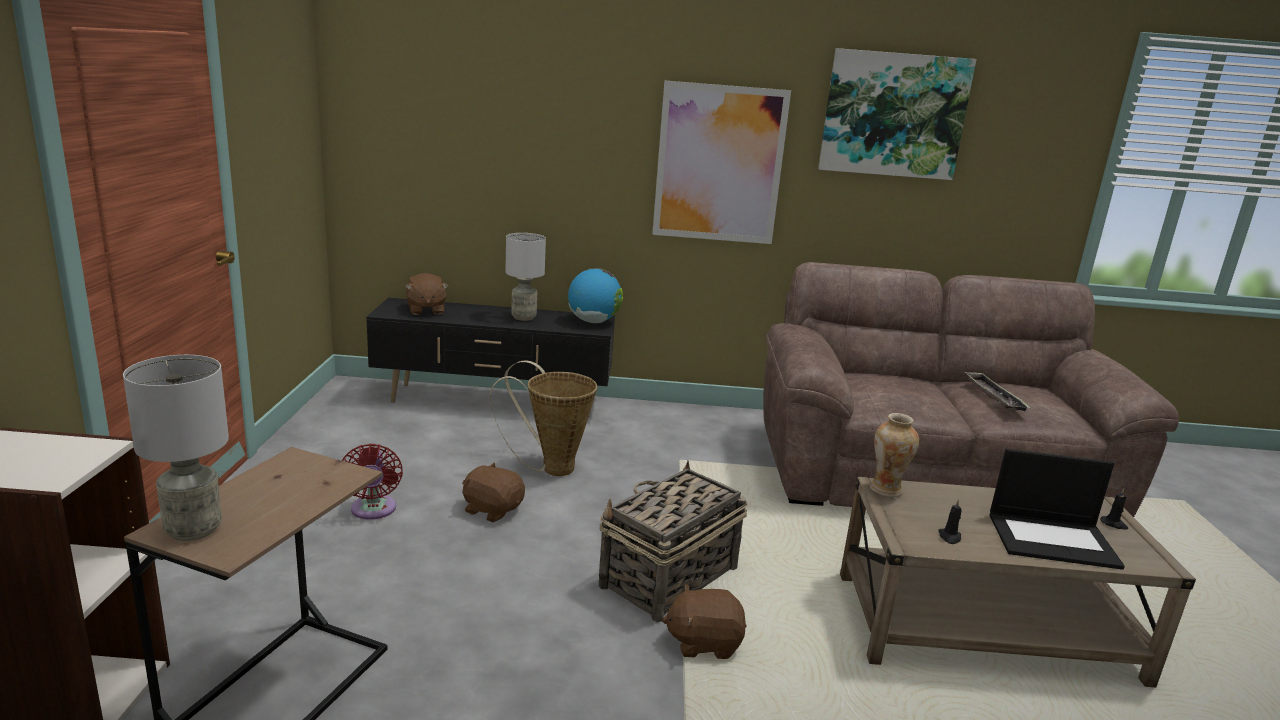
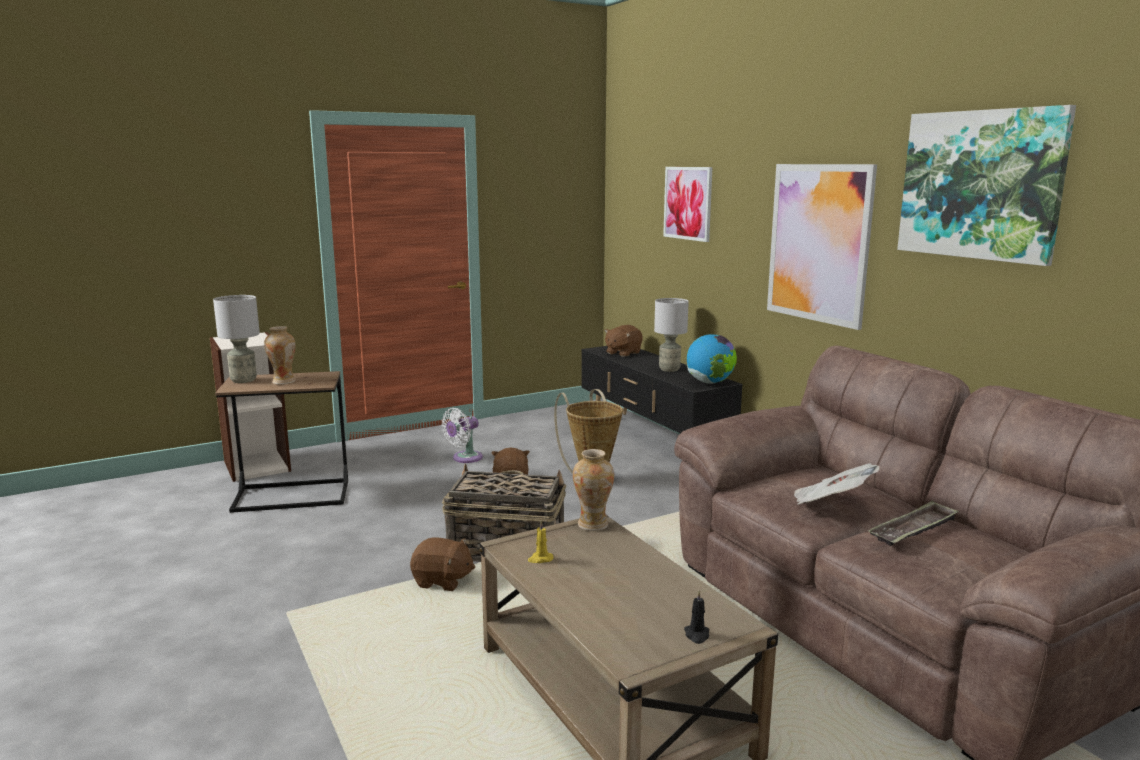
camera: 60 degrees right, 5 degrees down
red fan [342,443,403,520] -> white fan [441,408,483,463]
brown plush toy [662,584,747,659] -> brown plush toy turned 135 degrees clockwise [410,537,475,591]
black candle [938,499,961,544] -> yellow candle [528,521,553,563]
laptop [989,449,1125,570] -> none
none -> vase [264,326,296,385]
none -> picture [663,167,713,242]
none -> newspaper [794,463,879,504]

